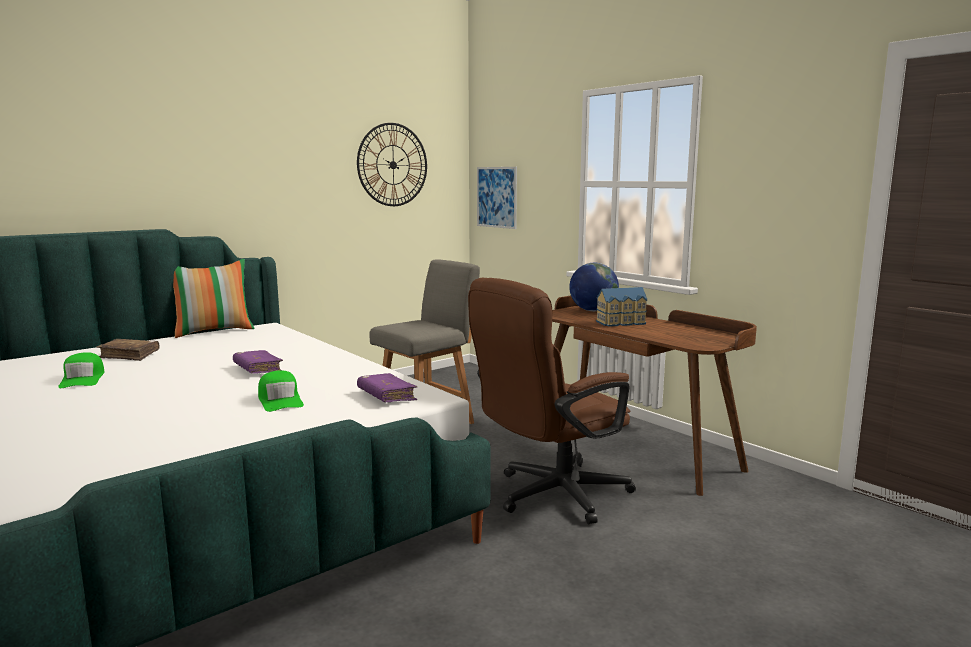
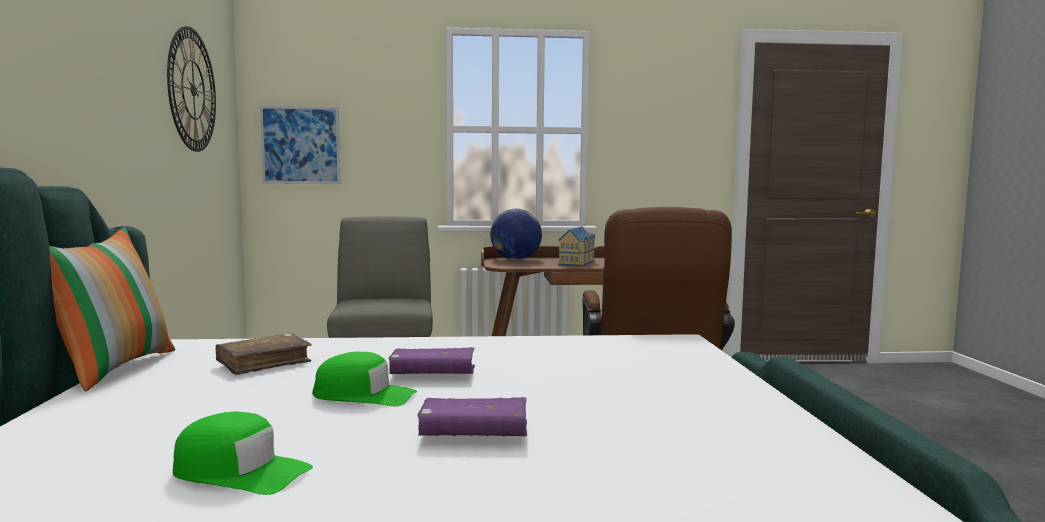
camera: 55 degrees left, 5 degrees down
brown book [97,339,160,361] -> brown book moved to [216,333,312,375]
green cap [258,370,304,412] -> green cap moved to [313,352,417,406]
purple book [357,373,417,402] -> purple book moved to [417,397,527,436]

